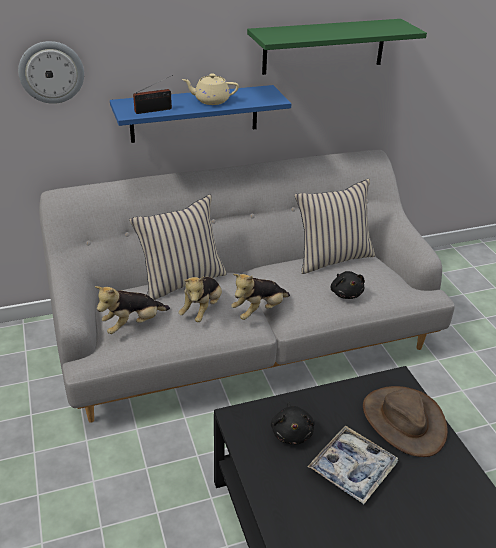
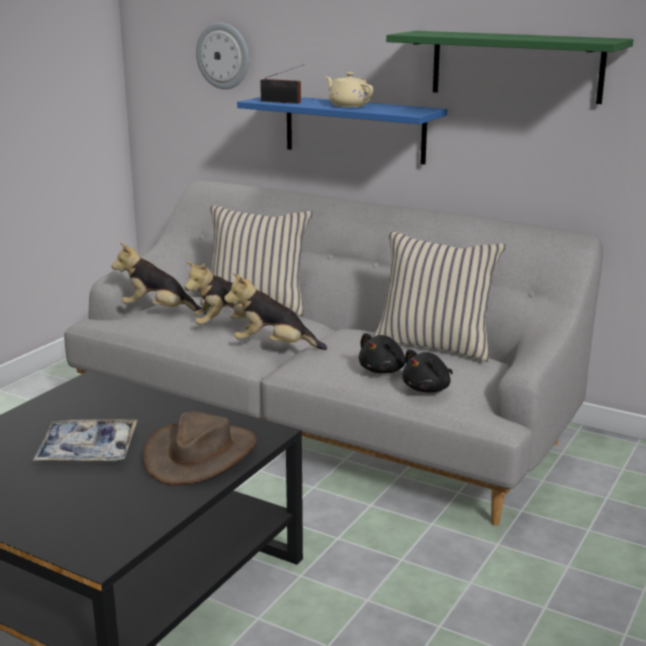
camera: 50 degrees right, 15 degrees down
black plush toy [271,402,315,445] -> black plush toy moved to [402,349,453,393]

